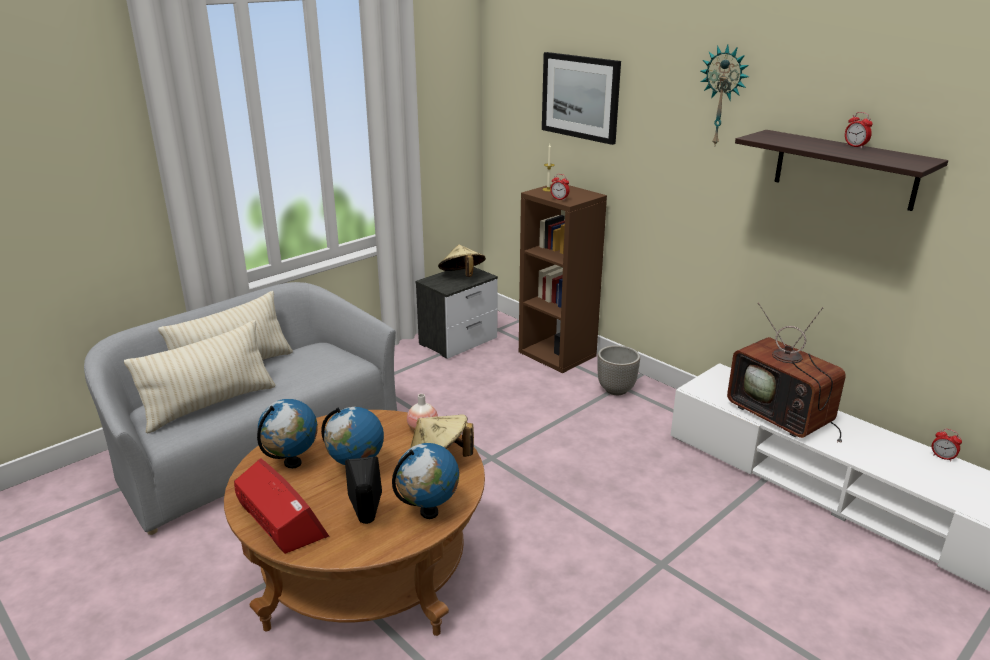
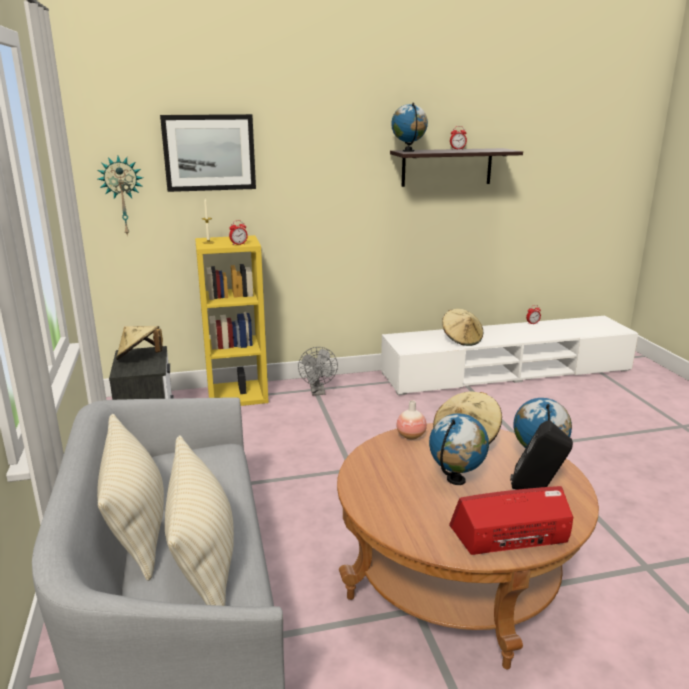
camera: 60 degrees left, 5 degrees down
globe [257,399,318,468] -> globe moved to [391,103,428,152]
brown bookcase [519,184,607,373] -> yellow bookcase [195,235,269,406]
planter [597,345,640,395] -> grey fan [298,347,338,395]
wall clock [701,45,749,145] -> wall clock moved to [98,156,143,237]
television [727,302,846,443] -> beige hat [442,309,483,346]

